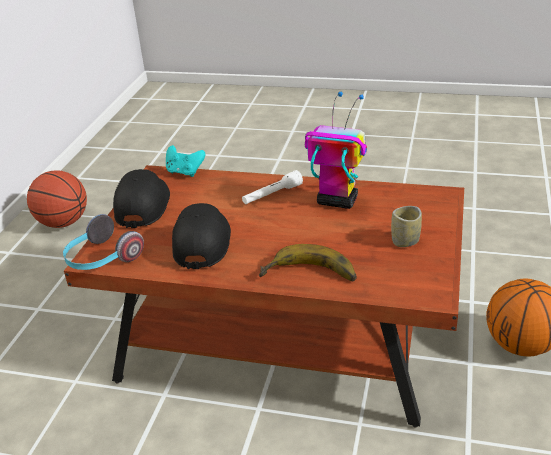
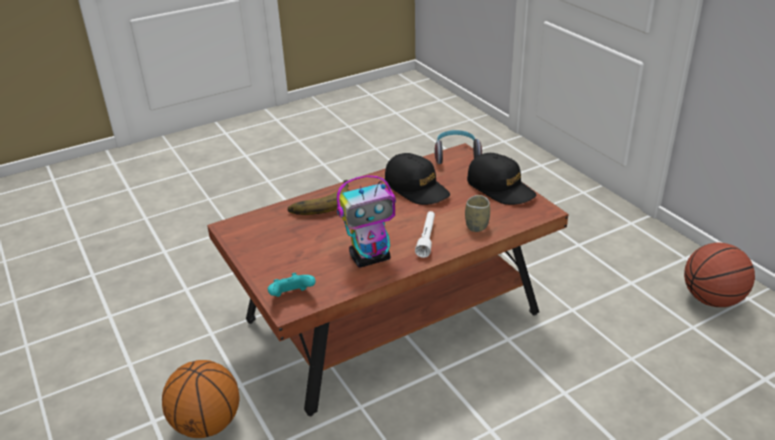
camera: 135 degrees right, 0 degrees up
turquoise game controller [166,145,205,177] -> turquoise game controller moved to [268,273,316,297]
cup [391,206,422,247] -> cup moved to [465,195,490,232]

